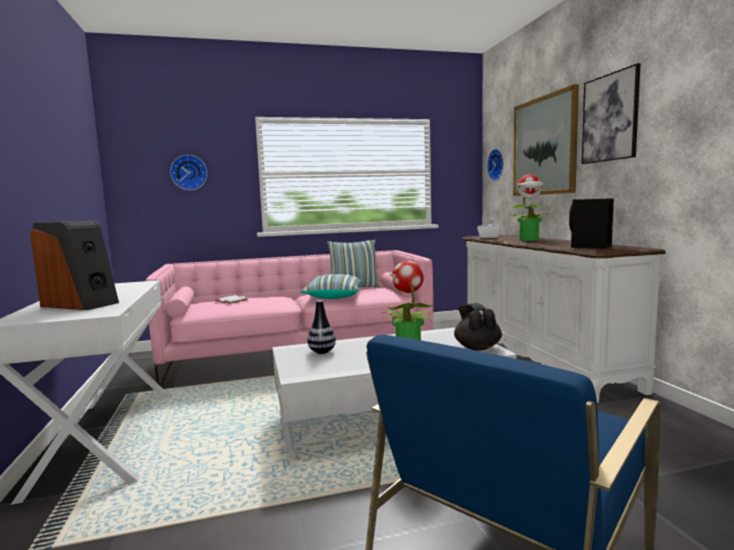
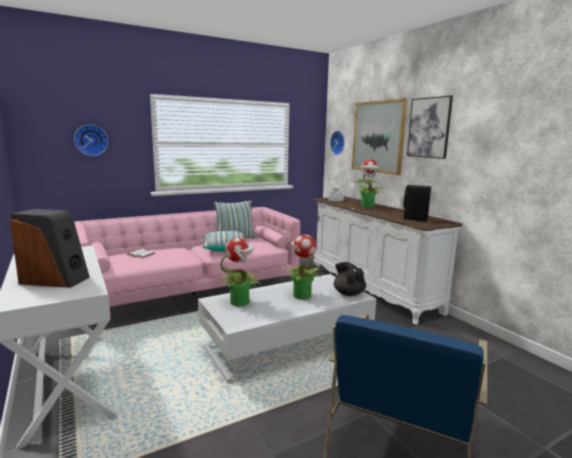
camera: 15 degrees left, 5 degrees up
vase [307,300,336,354] -> potted plant [219,238,260,306]

